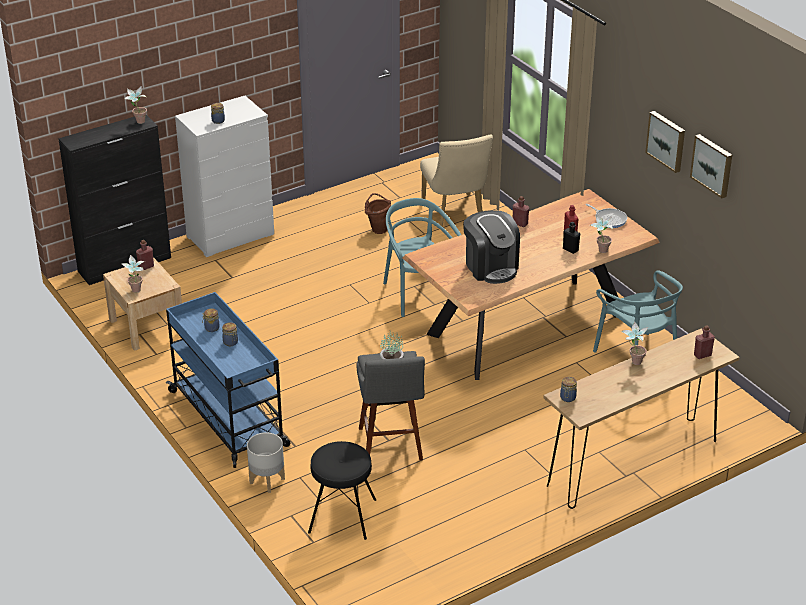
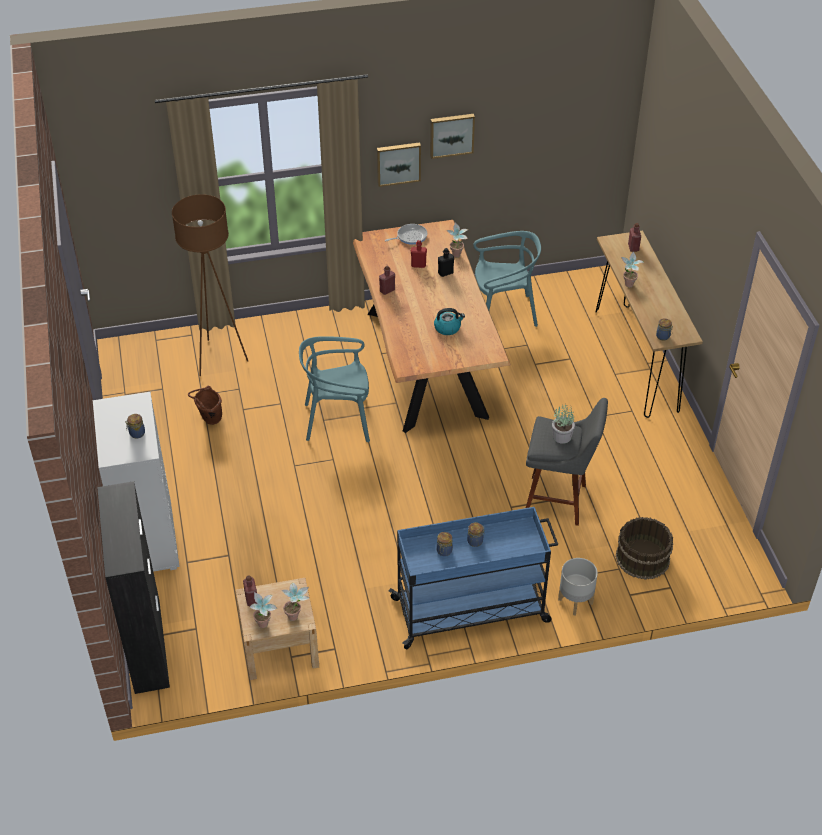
camera: 70 degrees left, 10 degrees up
potted plant [124,86,147,124] -> potted plant moved to [250,592,277,628]
black stool [308,441,376,540] -> brown bucket [616,517,673,580]
beige chair [420,135,493,227] -> brown floor lamp [172,194,248,376]
coffee machine [463,210,520,284] -> kettle [434,308,465,335]
picture [690,134,732,198] -> picture moved to [377,142,421,187]

